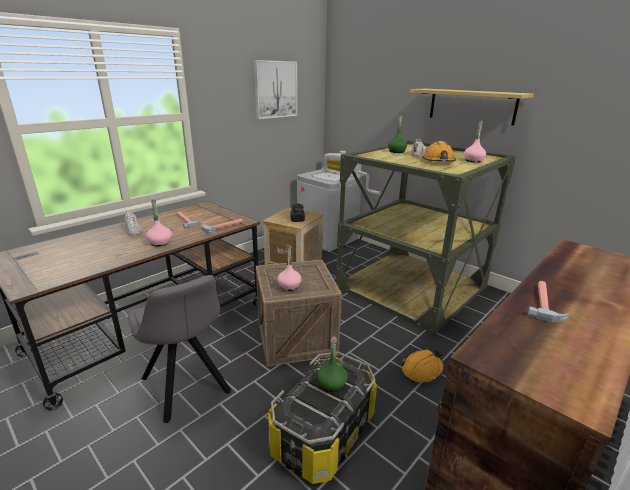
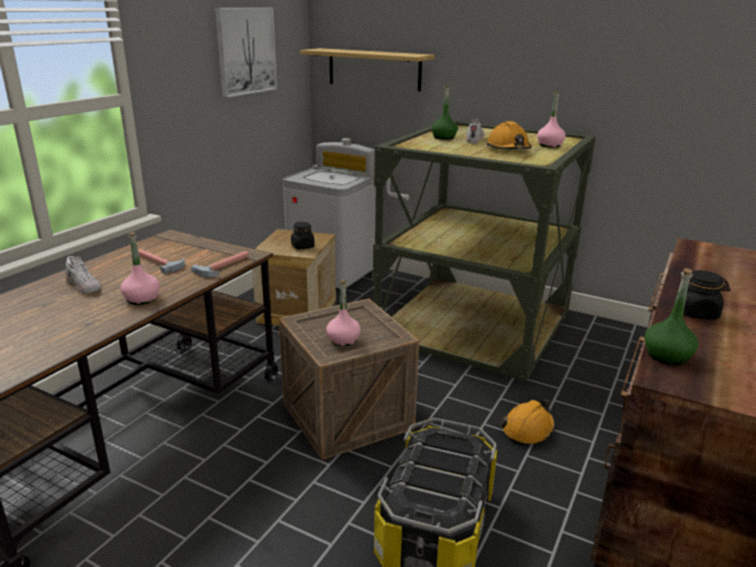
camera: 15 degrees left, 0 degrees up
grey chair [128,275,231,423] -> none
green bottle [317,336,347,392] -> green bottle moved to [645,268,698,365]
shelf [410,89,534,126] -> shelf moved to [300,48,435,91]
hammer [528,281,569,322] -> black jar [676,270,730,319]

